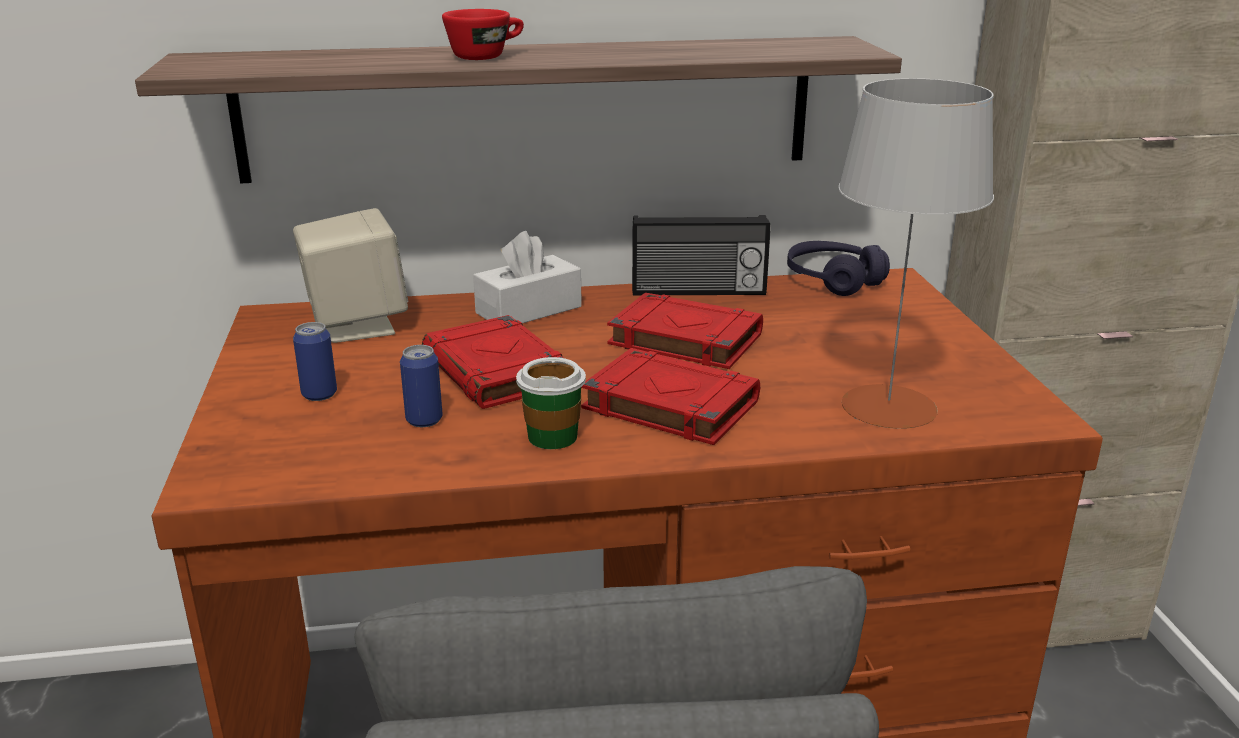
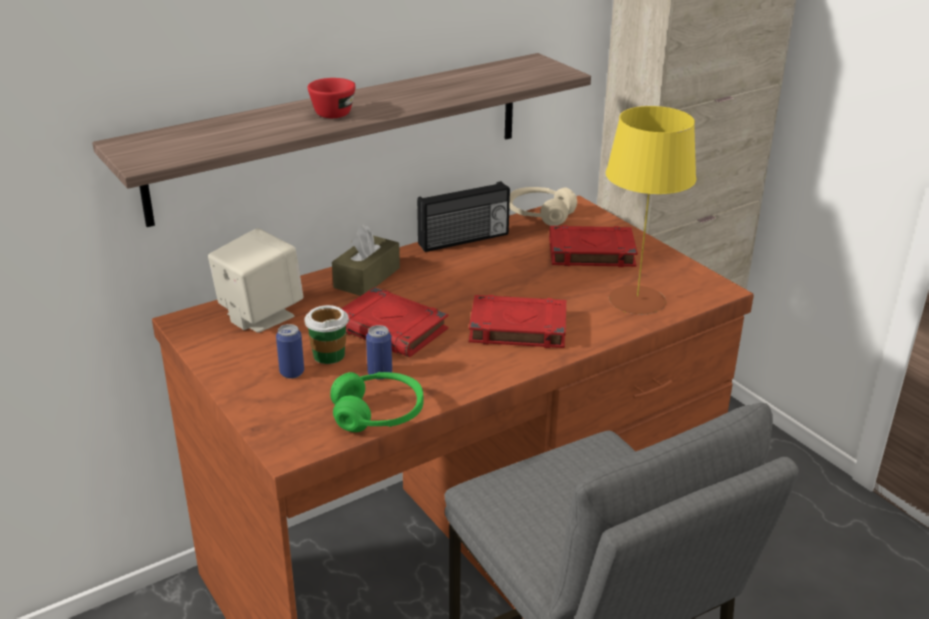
camera: 25 degrees left, 5 degrees up
white tissue box [473,231,582,323] -> brown tissue box [332,224,400,296]
cup [516,357,586,449] -> cup moved to [304,305,349,364]
red book [607,293,763,369] -> red book moved to [549,225,638,267]
purple headphones [787,241,890,296] -> beige headphones [509,187,577,226]
grey table lamp [838,78,994,429] -> yellow table lamp [606,106,696,314]
none -> green headphones [330,372,424,432]

